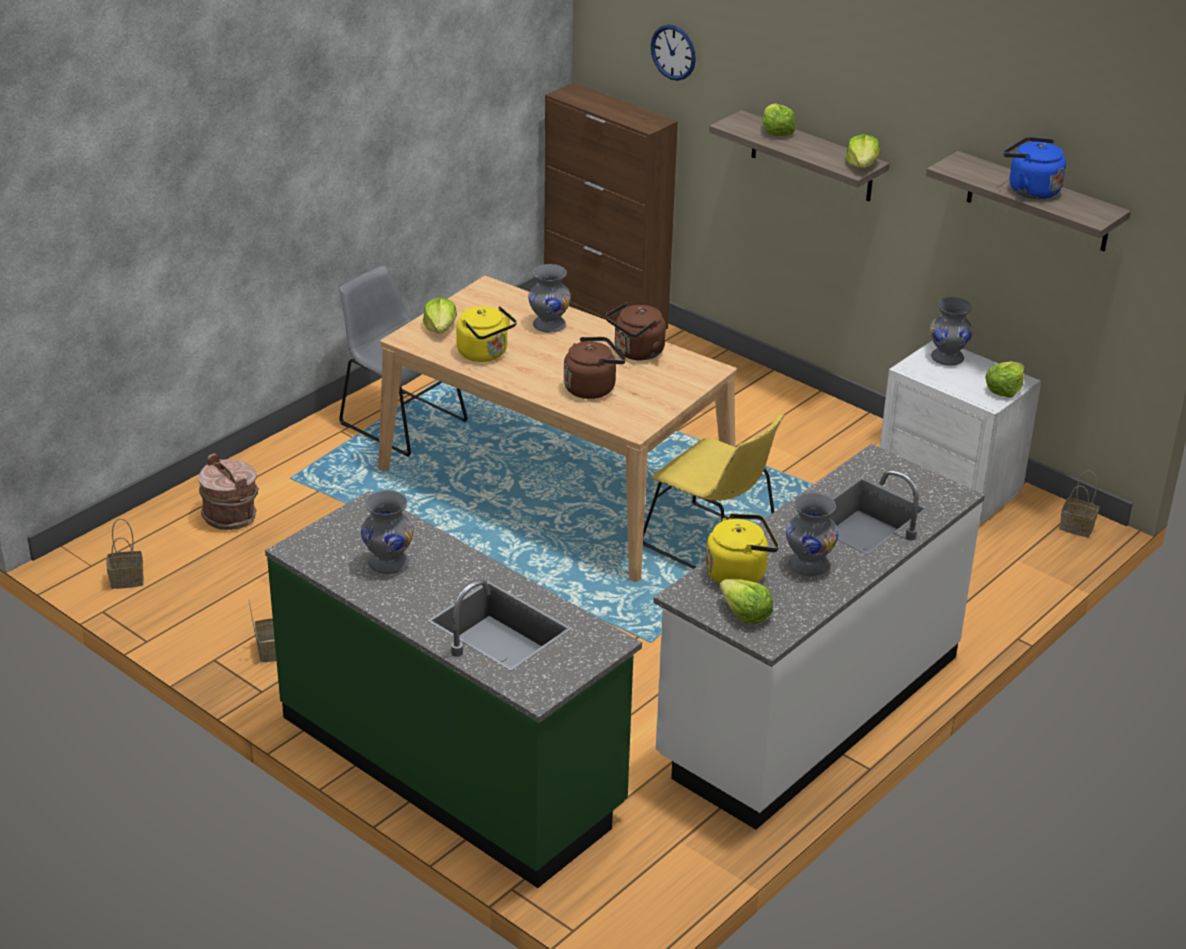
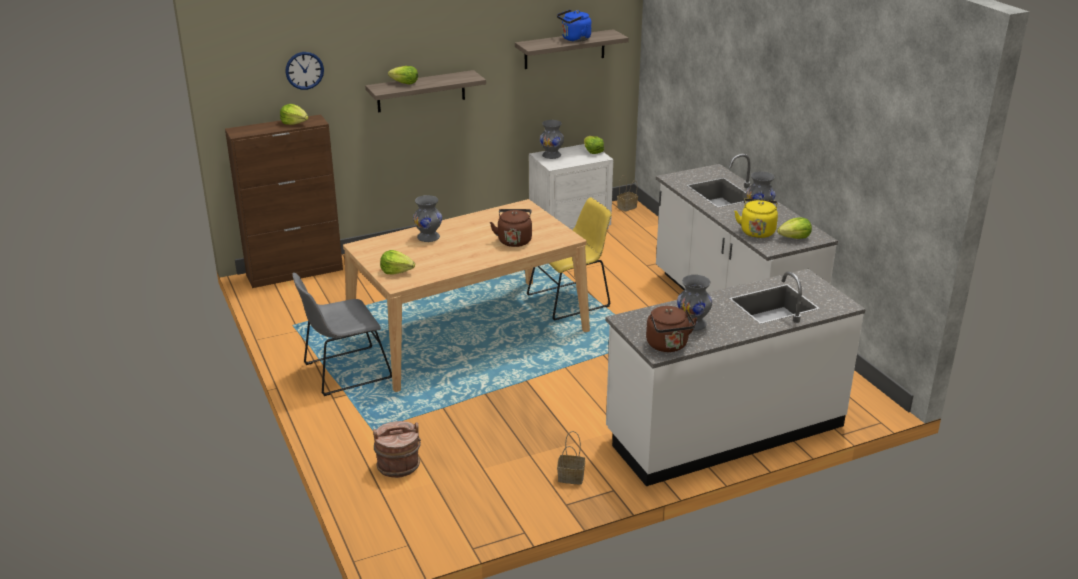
camera: 65 degrees left, 5 degrees down
basket [106,518,144,589] -> none
green counter [265,490,642,888] -> white counter [605,269,866,486]
yellow kettle [456,306,517,362] -> none
brown kettle [605,303,666,360] -> brown kettle moved to [646,306,697,352]
lettuce [845,134,880,168] -> lettuce moved to [280,104,309,125]

